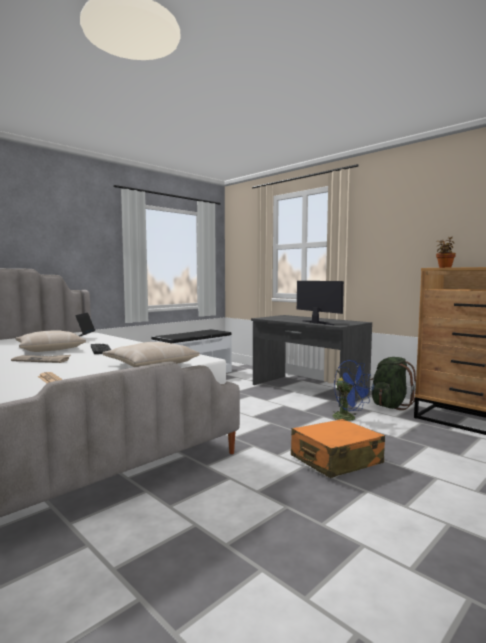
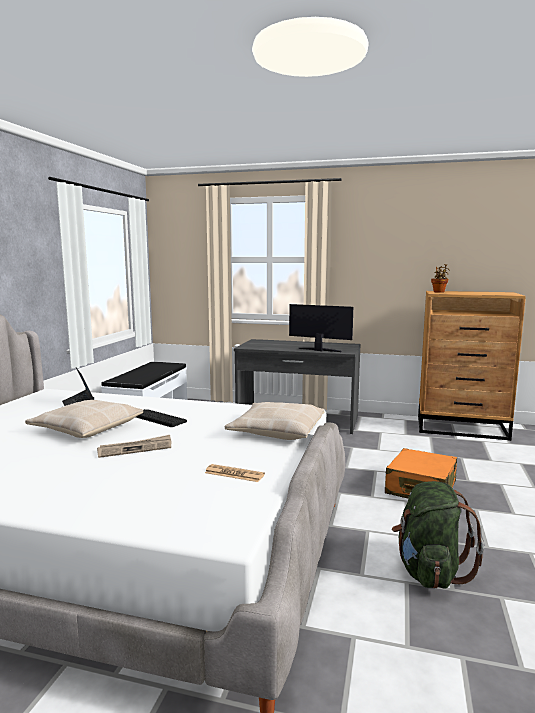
camera: 30 degrees left, 5 degrees up
blue fan [332,360,371,421] -> none
green backpack [370,357,416,410] -> green backpack moved to [392,481,484,589]

